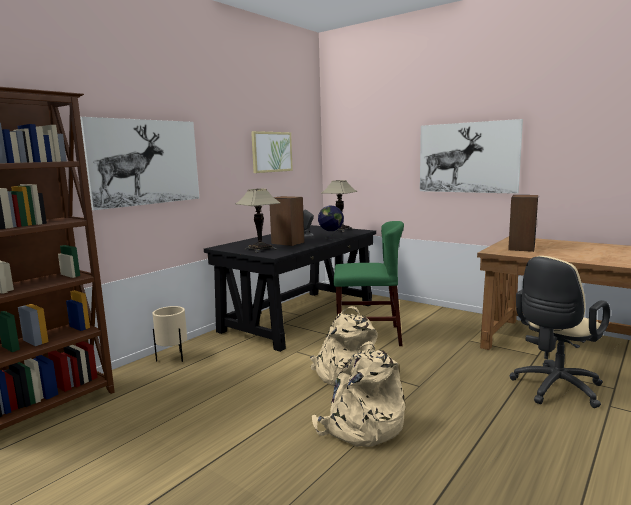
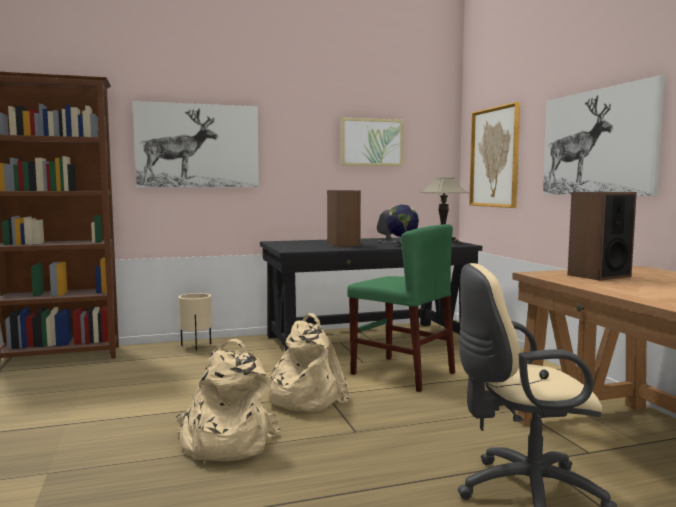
camera: 35 degrees right, 5 degrees down
table lamp [235,189,281,253] -> none
none -> picture [469,102,520,208]

